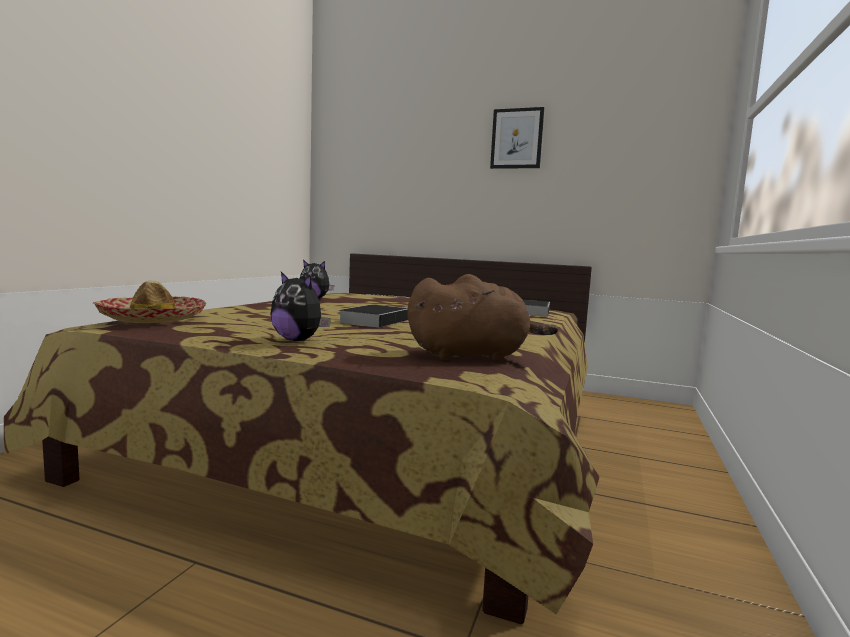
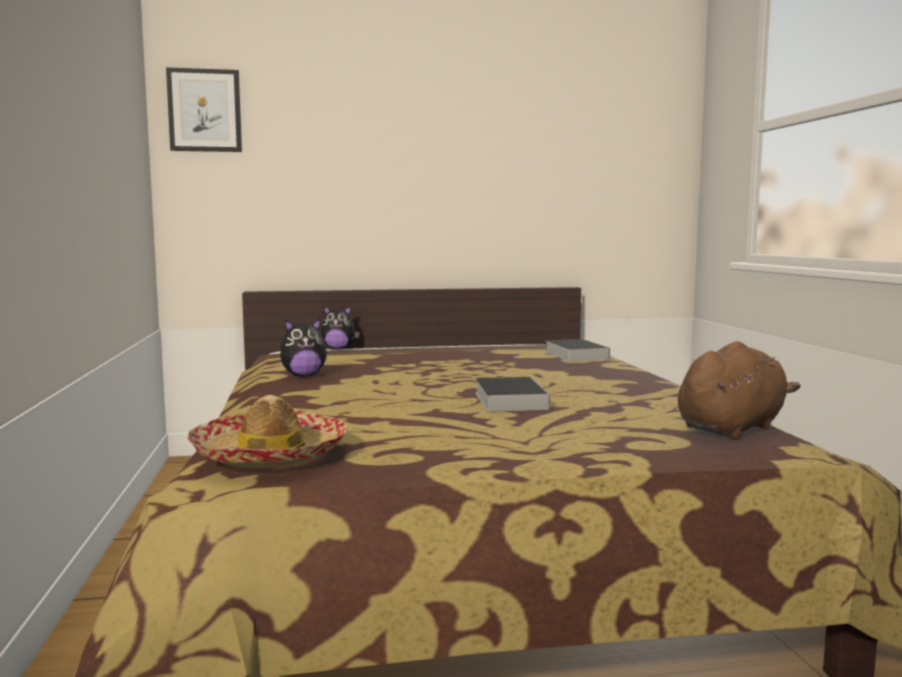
camera: 30 degrees left, 0 degrees up
plush toy [270,272,331,341] -> plush toy moved to [321,306,360,350]
picture [490,107,544,169] -> picture moved to [166,67,242,152]

